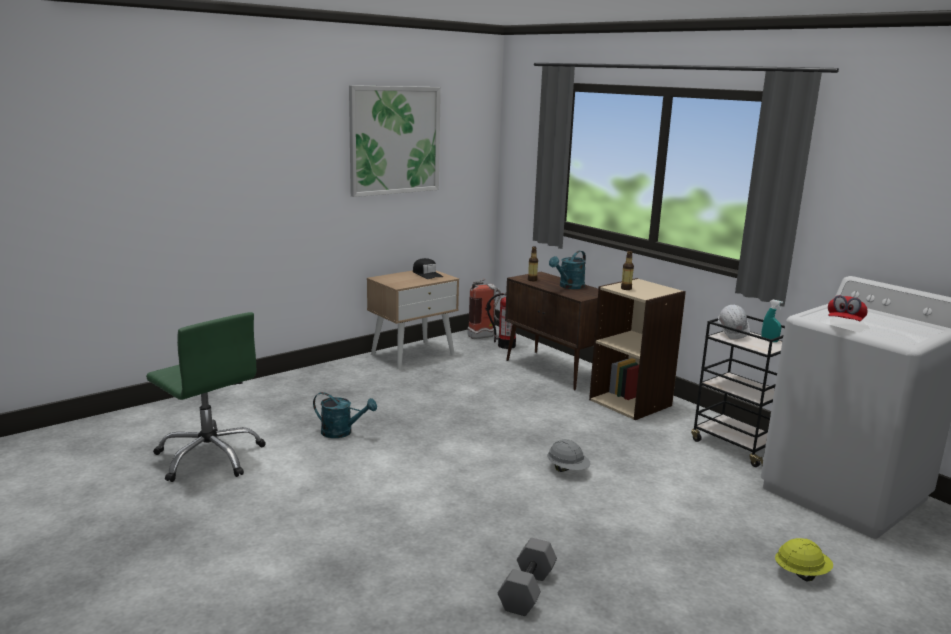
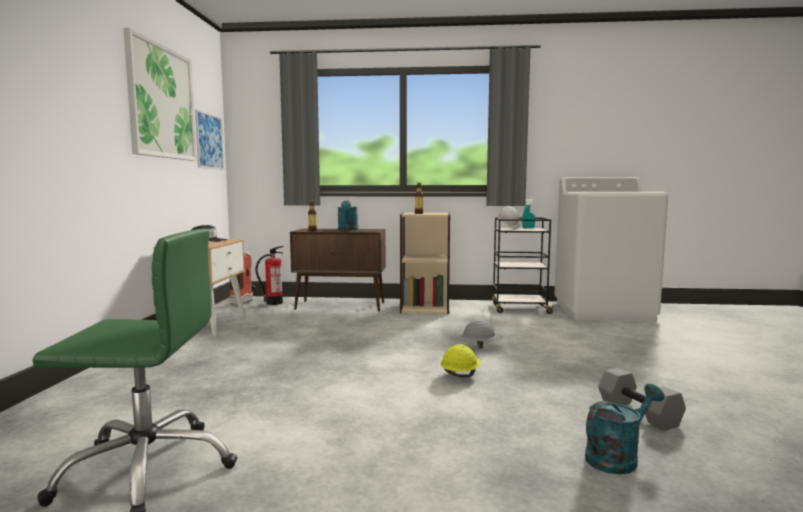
camera: 45 degrees left, 10 degrees down
turquoise watering can [313,392,377,438] -> turquoise watering can moved to [585,384,664,474]
yellow hard hat [775,538,833,582] -> yellow hard hat moved to [441,344,481,378]
red cap [828,295,867,321] -> none
none -> picture [195,109,224,170]

